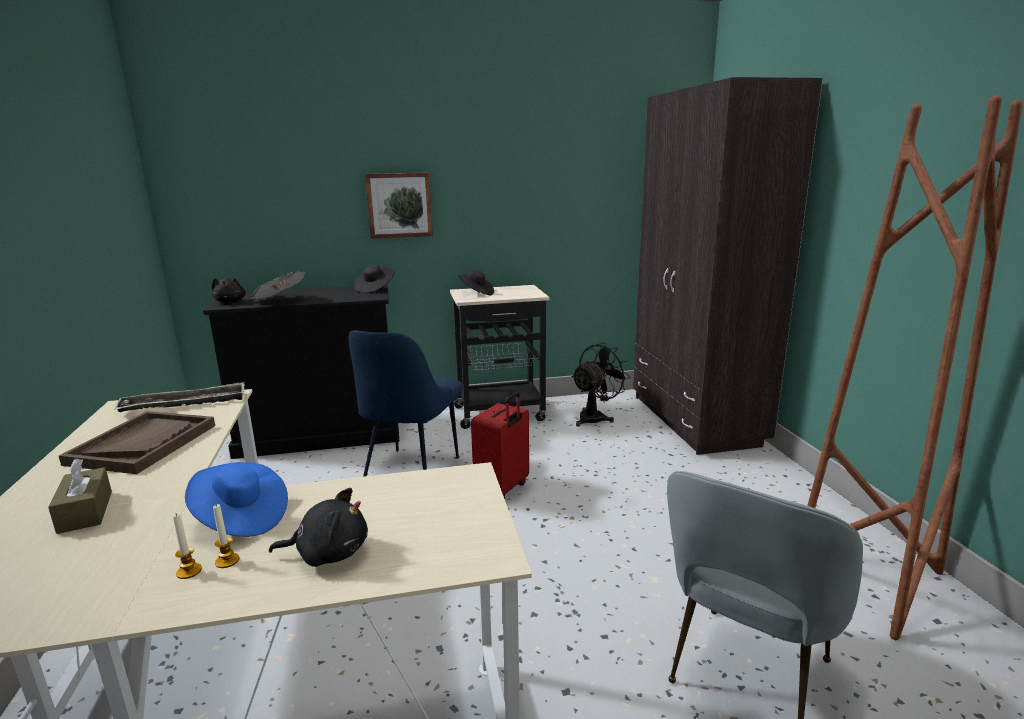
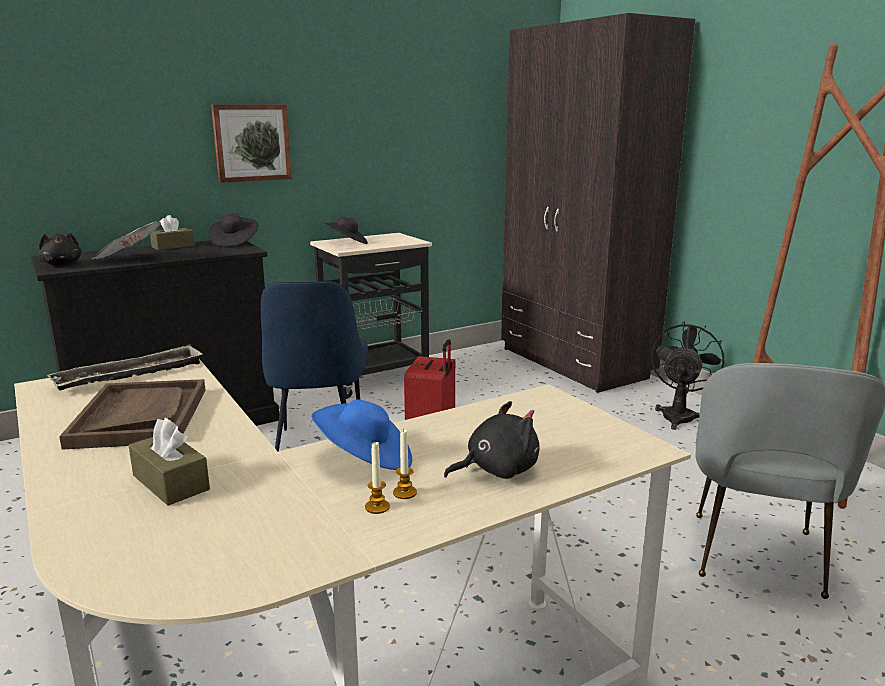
camera: 20 degrees left, 0 degrees up
black fan [571,343,631,427] -> black fan moved to [651,321,725,430]
none -> brown tissue box [150,215,195,250]

